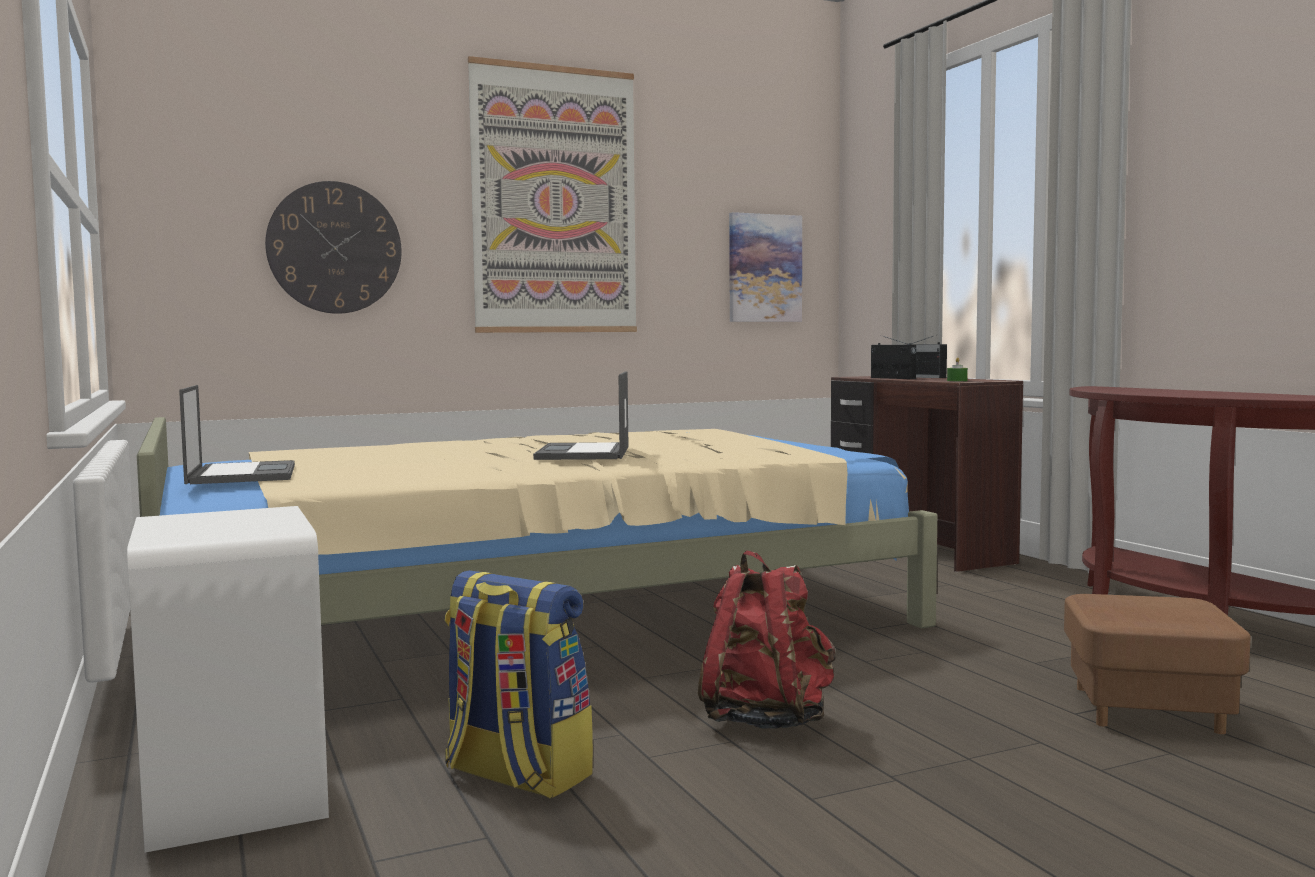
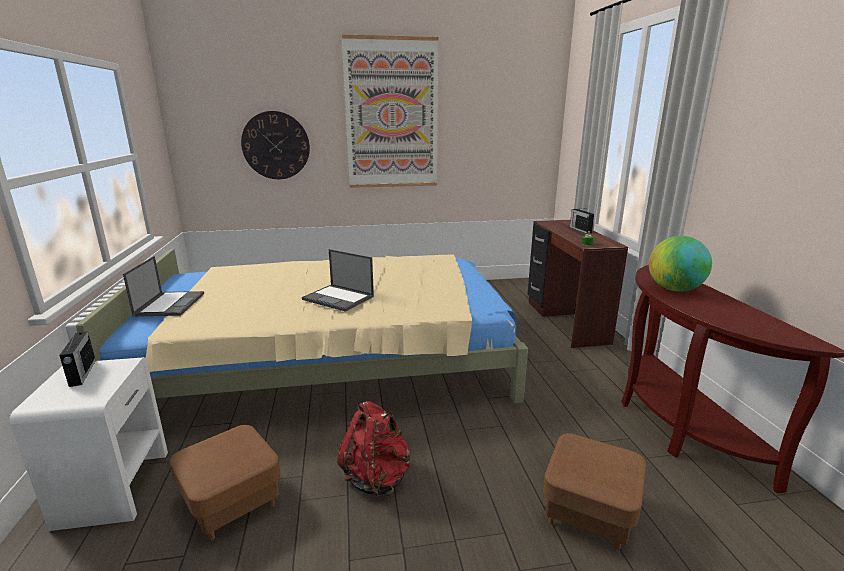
camera: 15 degrees right, 15 degrees up
backpack [445,570,593,799] -> brown ottoman [169,425,280,541]
laptop [533,371,628,460] -> laptop turned 75 degrees counterclockwise [302,249,374,312]
picture [729,212,802,322] -> none
radio [871,335,917,379] -> radio moved to [59,326,96,387]
none -> globe [649,236,712,292]

